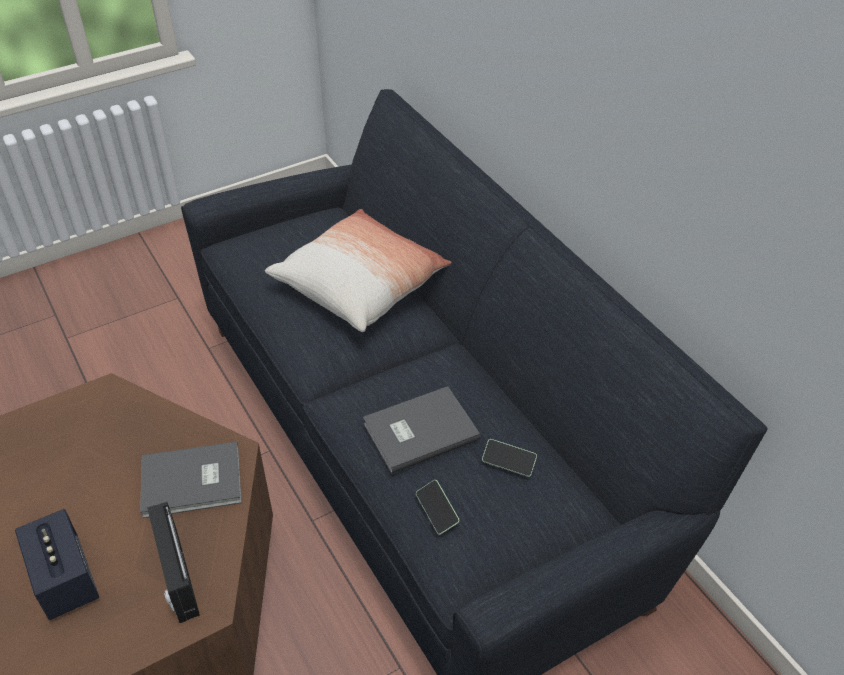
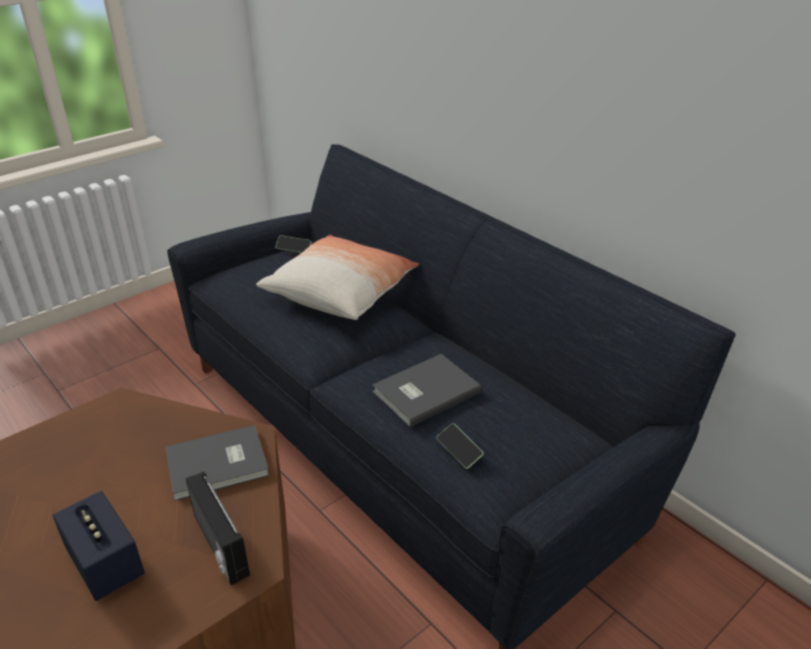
camera: 10 degrees left, 10 degrees down
phone [482,439,537,477] -> phone moved to [275,235,312,253]

